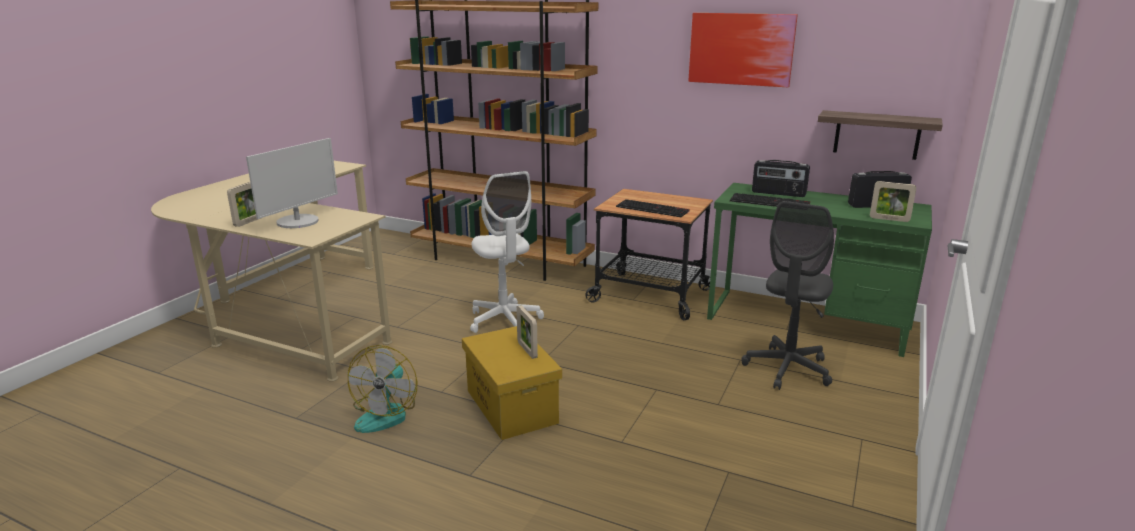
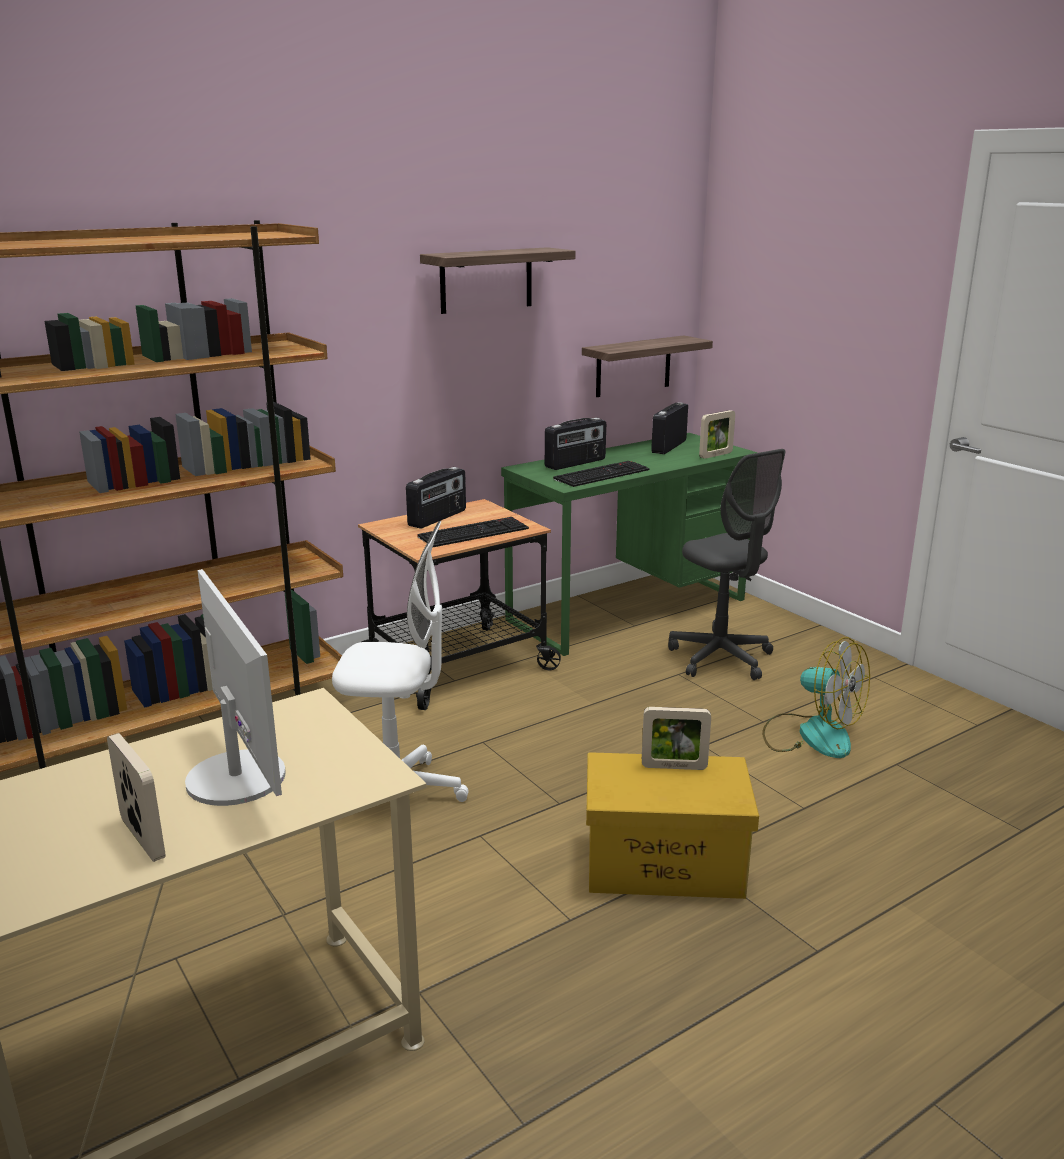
camera: 60 degrees left, 0 degrees up
fan [348,345,417,433] -> fan moved to [762,637,870,758]
picture [688,13,798,87] -> shelf [420,247,576,314]
none -> radio [406,467,466,529]

